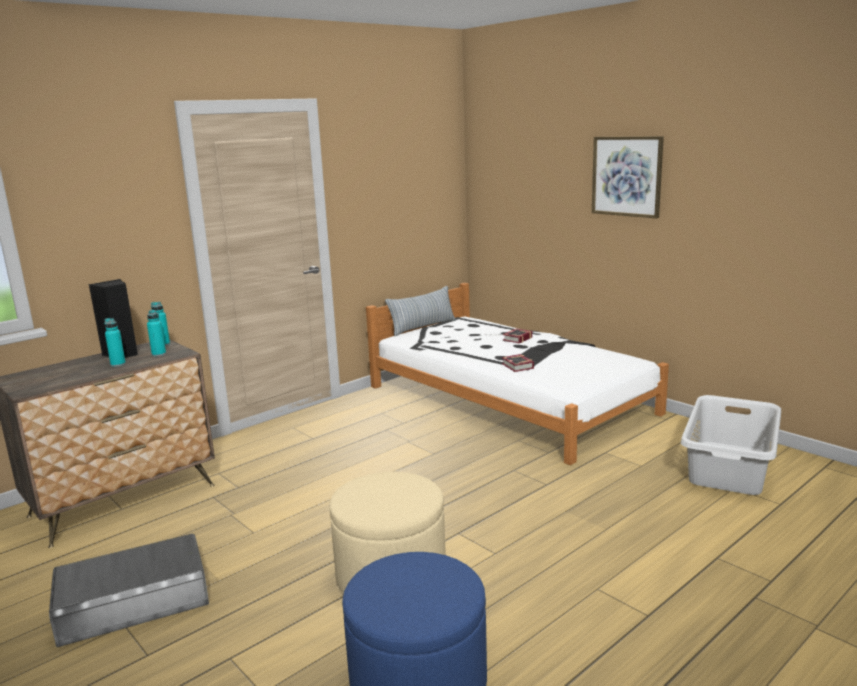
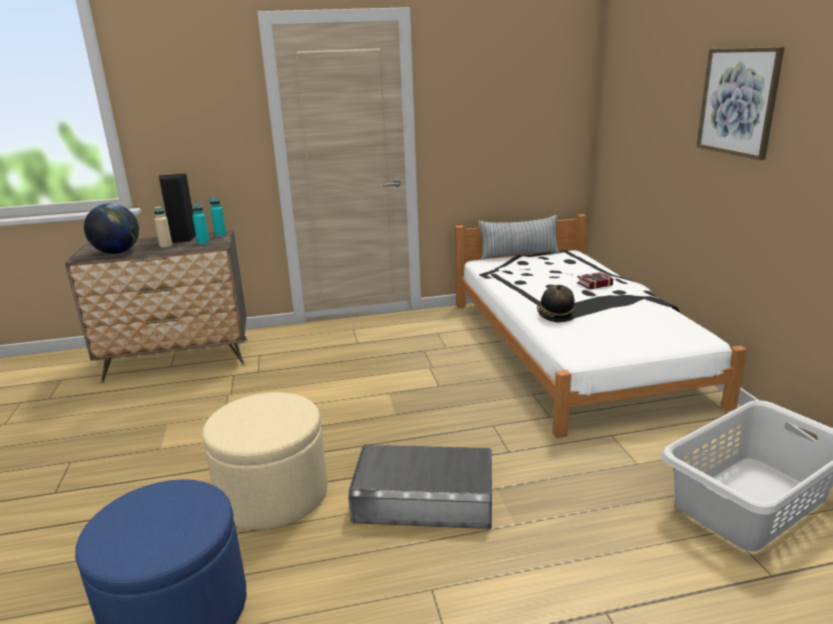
camera: 30 degrees right, 5 degrees up
grey storage box [49,533,209,647] -> grey storage box moved to [348,444,492,529]
turquoise bottle [104,318,126,367] -> beige bottle [154,206,173,249]
book [502,354,534,372] -> hat [537,285,577,323]
none -> globe [84,203,139,254]

